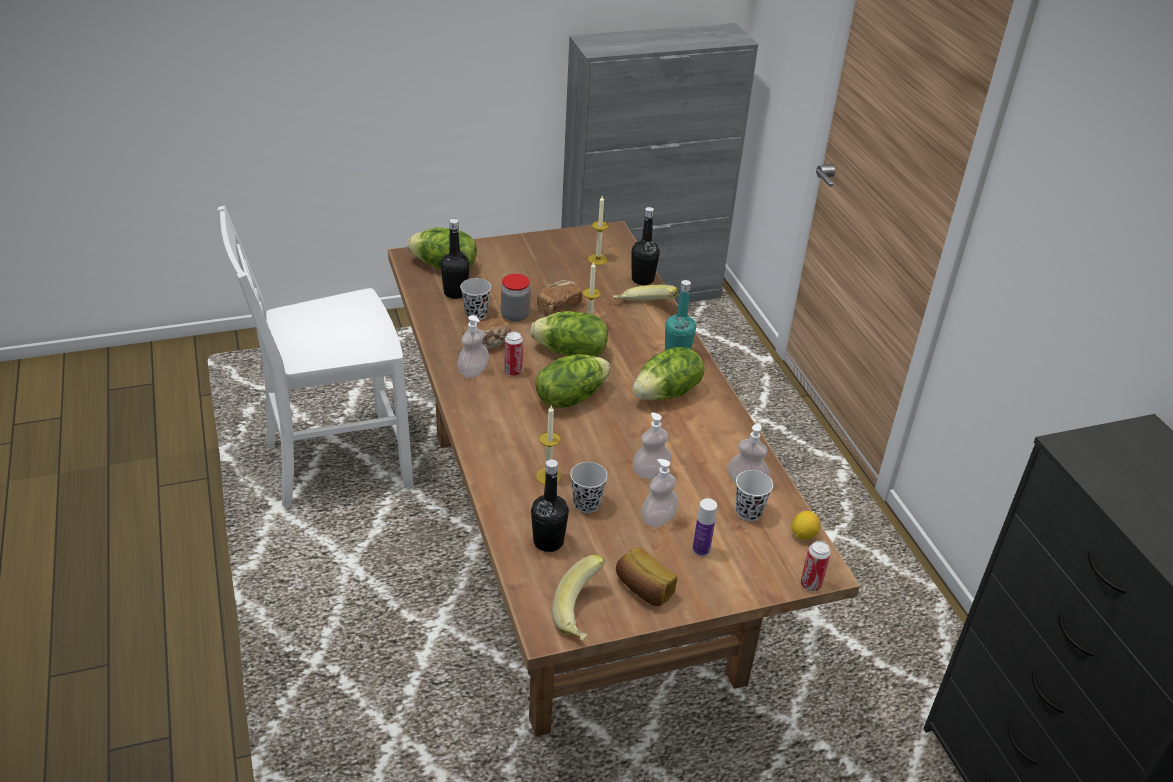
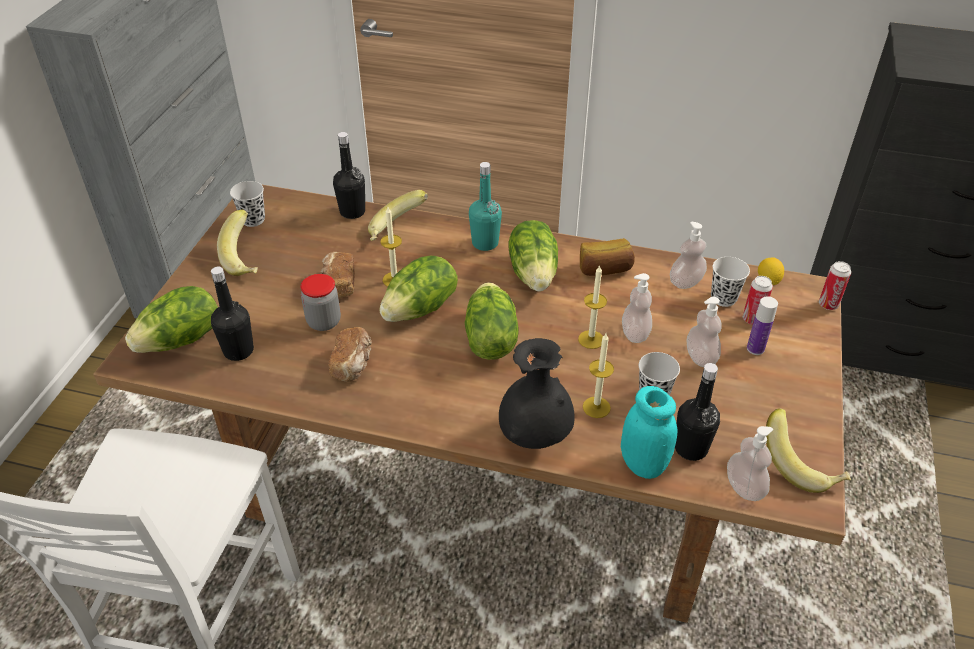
camera: 55 degrees left, 5 degrees up
soap dispenser [457,315,489,378] -> soap dispenser moved to [727,426,773,501]
black cup [460,278,491,320] -> black cup moved to [230,181,265,227]
can [505,331,523,376] -> can moved to [743,276,773,325]
candle [588,196,609,265] -> candle moved to [578,265,607,349]
bread [616,547,677,606] -> bread moved to [580,238,635,276]
none -> banana [217,209,258,276]
none -> black vase [499,338,575,449]
none -> turquoise jar [621,386,677,479]

